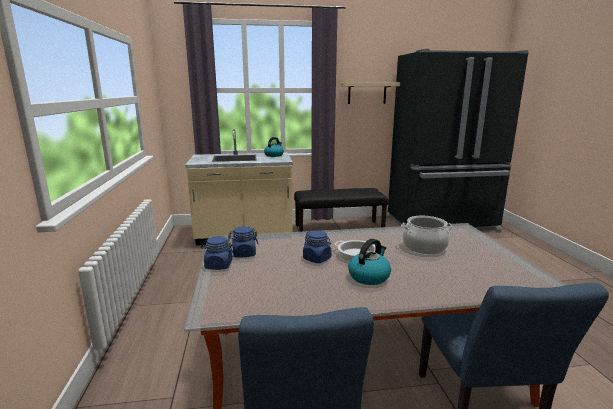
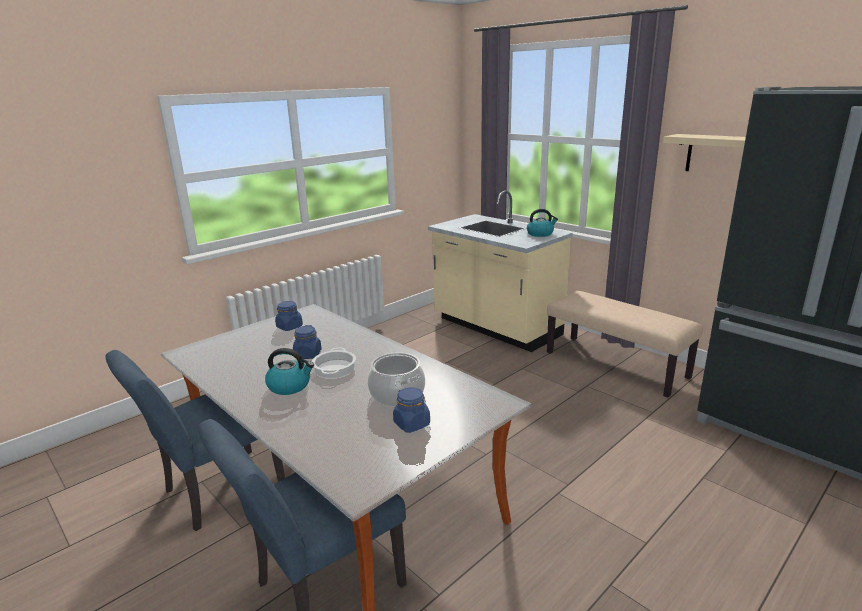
camera: 55 degrees right, 5 degrees up
blue jar [201,236,234,270] -> blue jar moved to [393,387,430,433]
black bench [294,188,388,232] -> beige bench [547,291,703,398]

